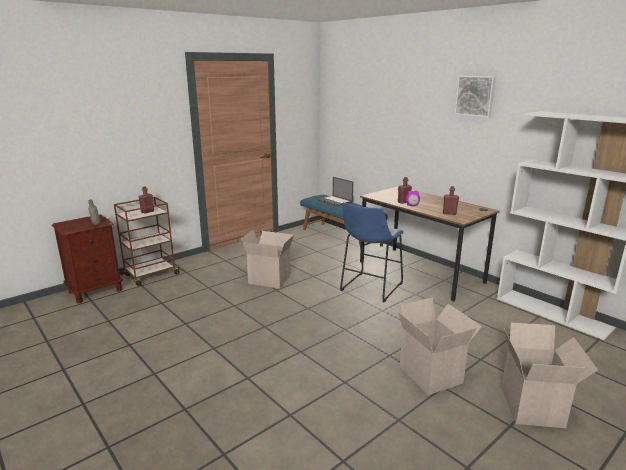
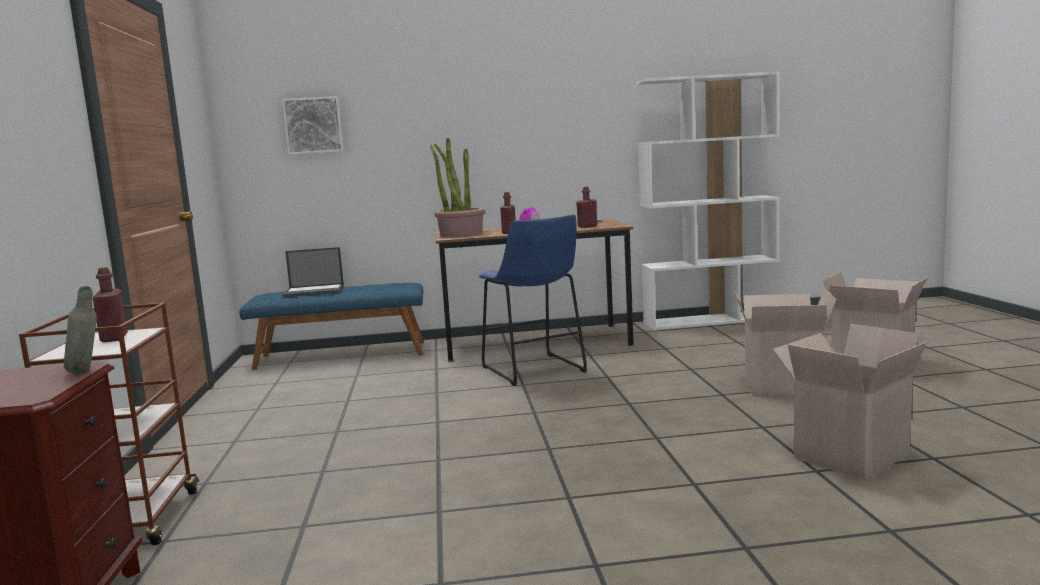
camera: 55 degrees left, 10 degrees down
cardboard box [241,230,294,289] -> cardboard box moved to [773,323,926,480]
picture [454,76,496,118] -> picture moved to [282,96,344,155]
none -> potted plant [430,137,486,237]

